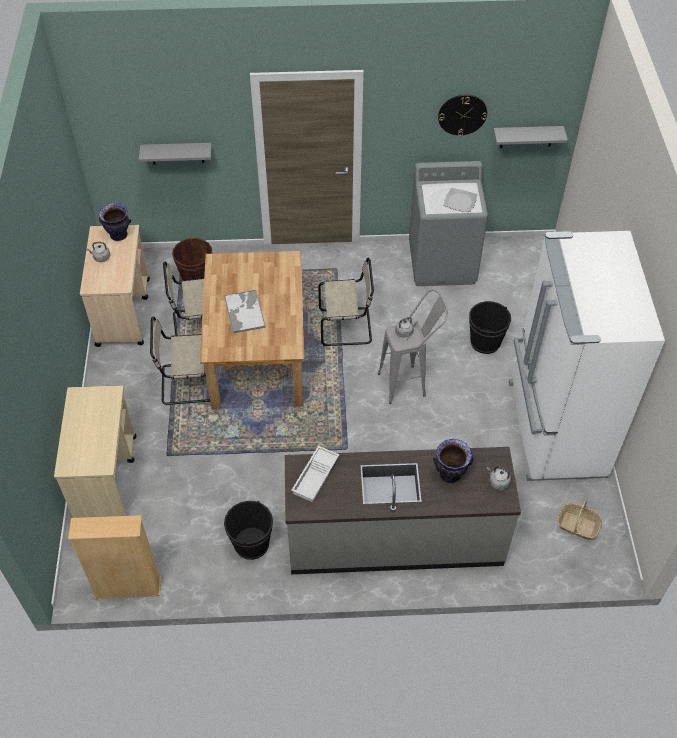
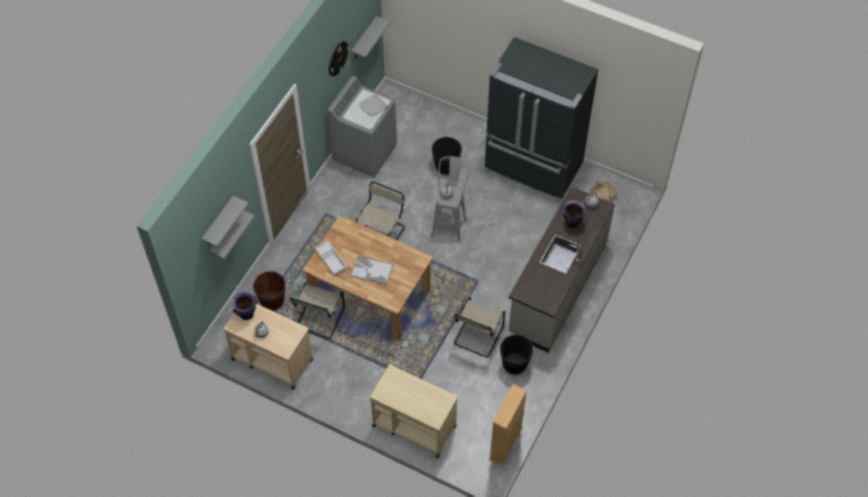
camera: 60 degrees left, 5 degrees up
beige chair [150,316,210,405] -> beige chair moved to [454,297,505,357]
white tray [291,446,340,502] -> white tray moved to [314,240,347,276]
white fridge [509,231,665,481] -> black fridge [485,37,598,202]
none -> grey shelf [201,196,249,247]

